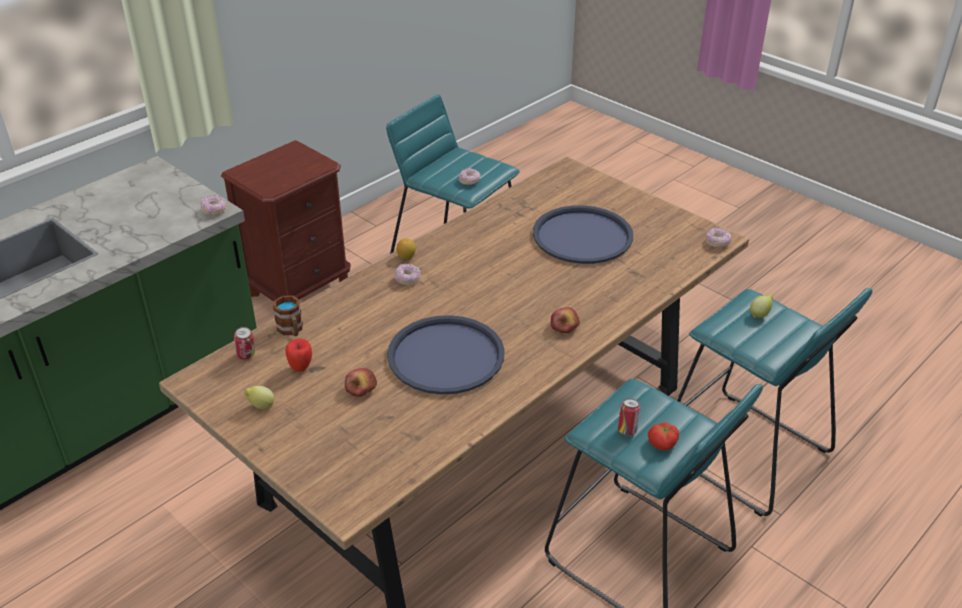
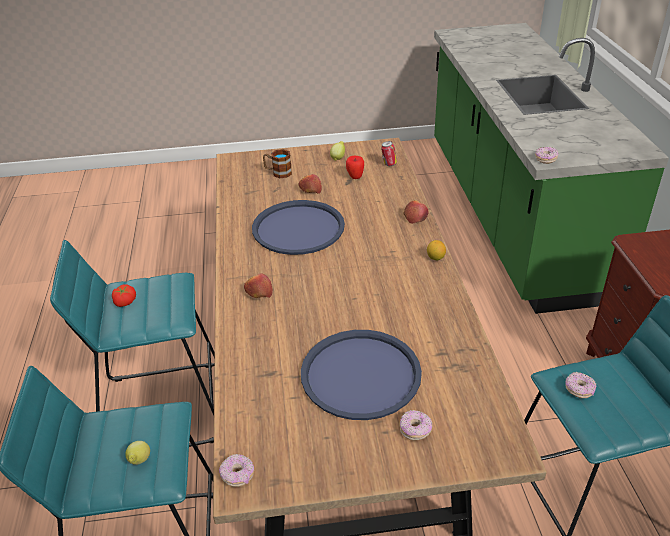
camera: 130 degrees right, 0 degrees up
mug [273,295,303,336] -> mug moved to [263,149,292,178]
donut [395,264,421,285] -> donut moved to [399,410,432,440]
can [618,398,641,436] -> none
none -> apple [403,200,428,224]

